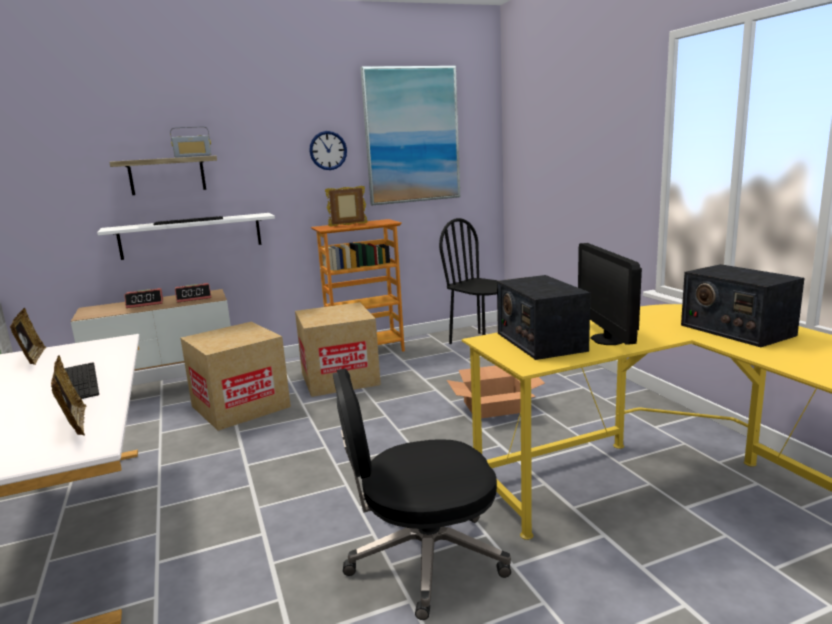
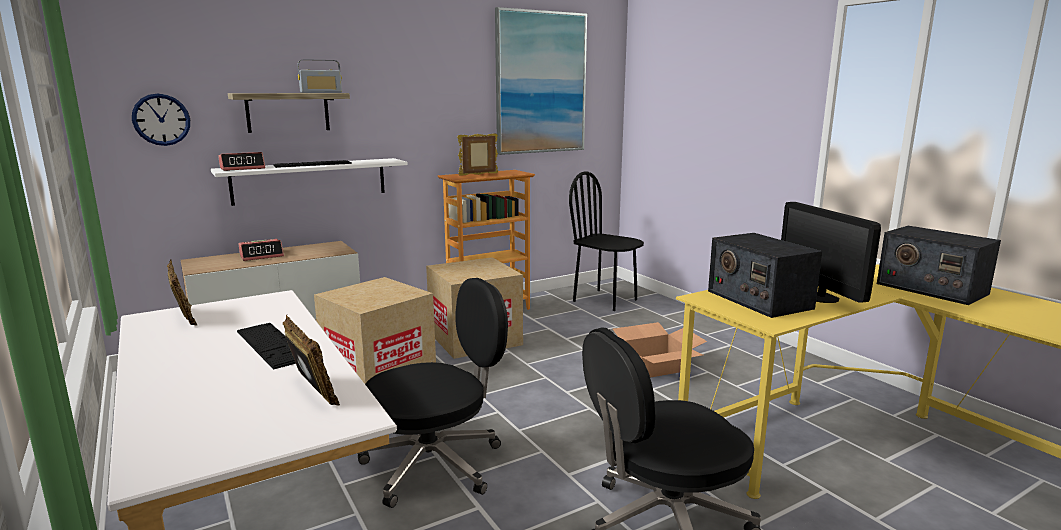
camera: 10 degrees left, 0 degrees up
alarm clock [175,283,212,303] -> alarm clock moved to [218,152,265,171]
wall clock [309,131,347,170] -> wall clock moved to [132,93,190,146]
none -> black office chair [357,278,508,508]

